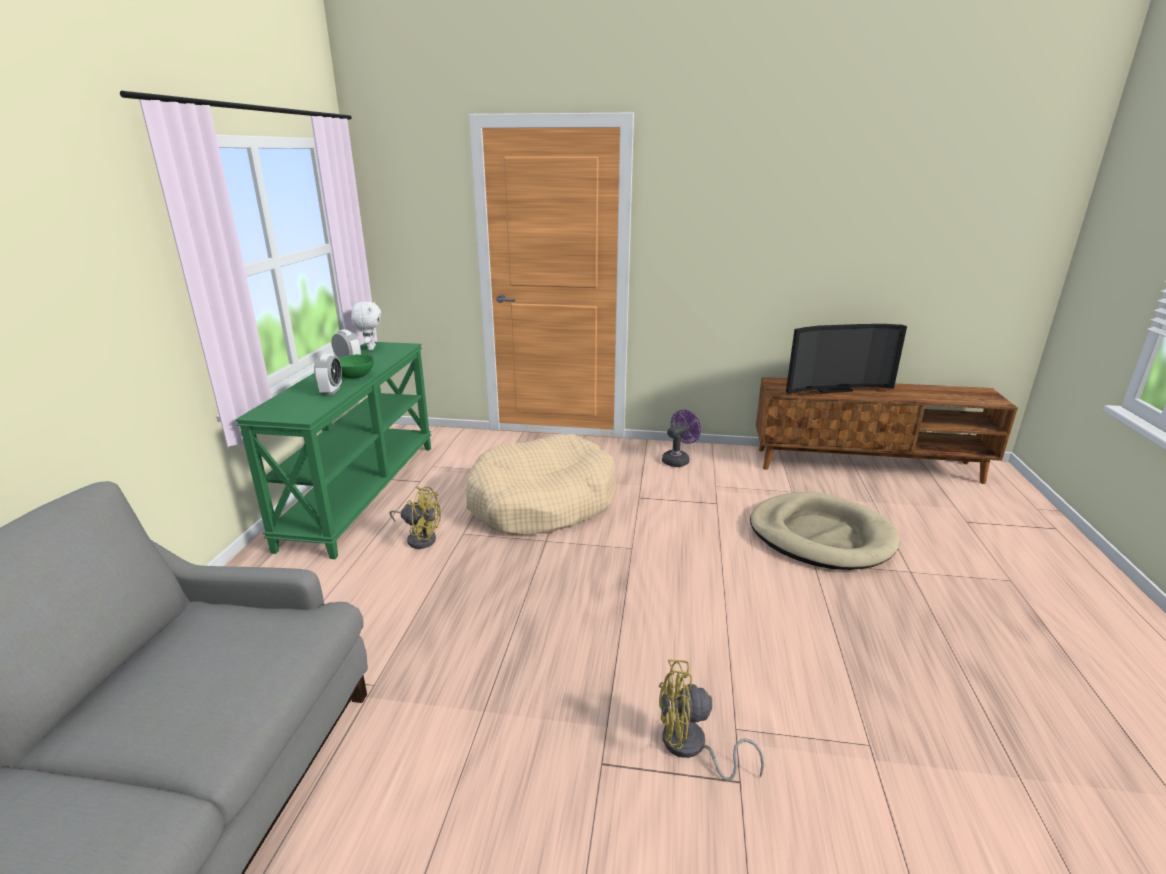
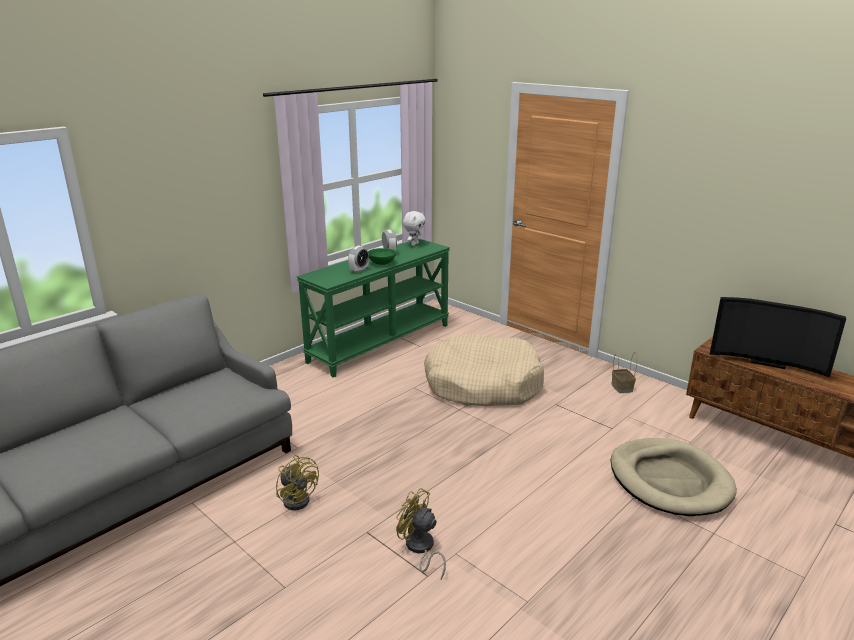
camera: 35 degrees right, 0 degrees up
yellow fan [389,487,441,549] -> yellow fan moved to [276,455,319,510]
purple fan [662,410,701,467] -> basket [612,352,637,393]

